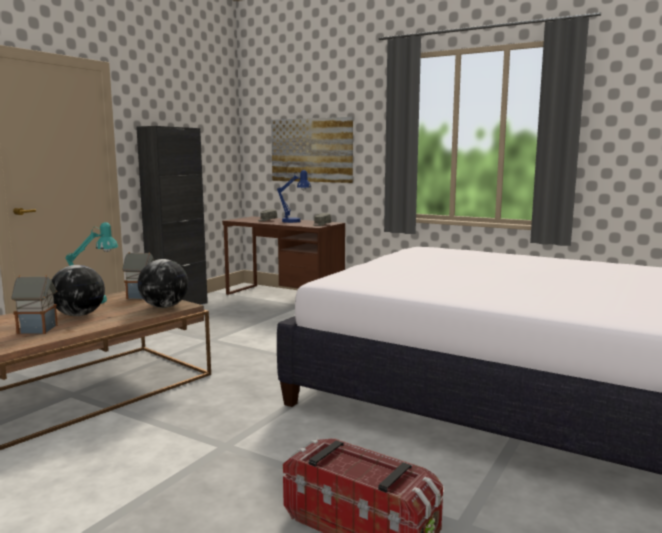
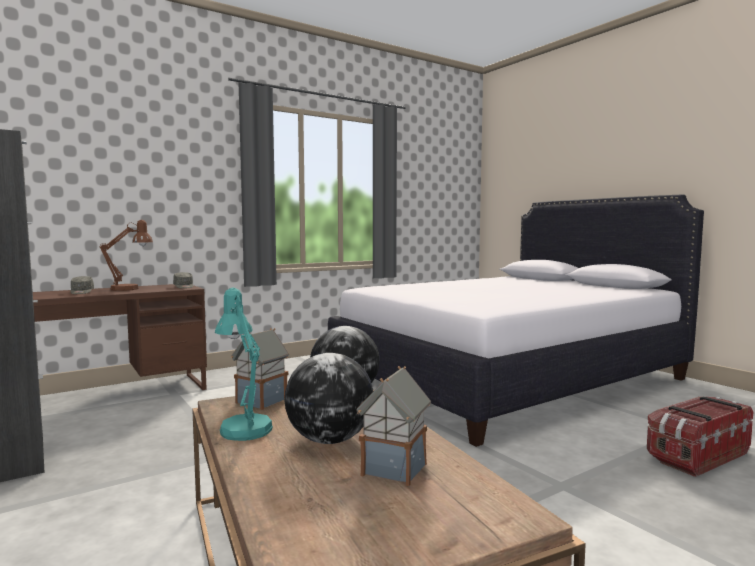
camera: 65 degrees left, 5 degrees down
picture [271,117,353,183] -> none
blue table lamp [277,170,311,223] -> brown table lamp [100,220,153,291]

